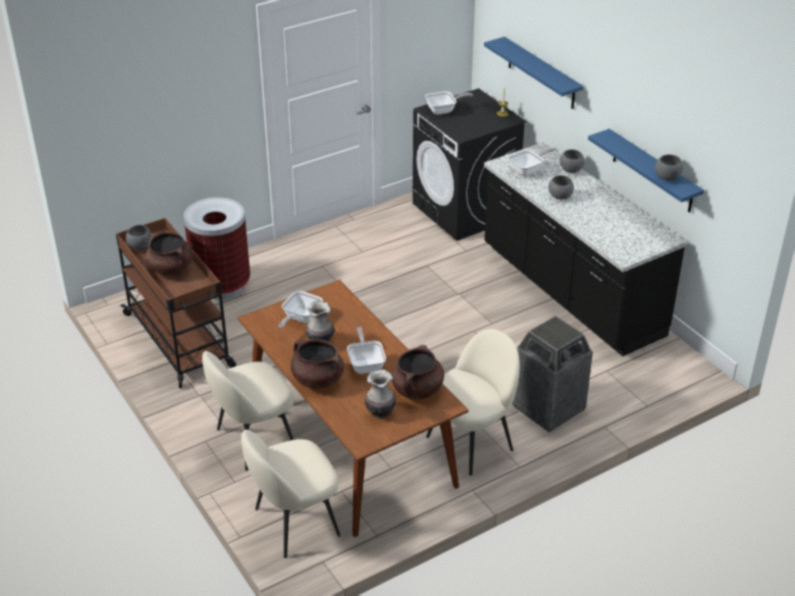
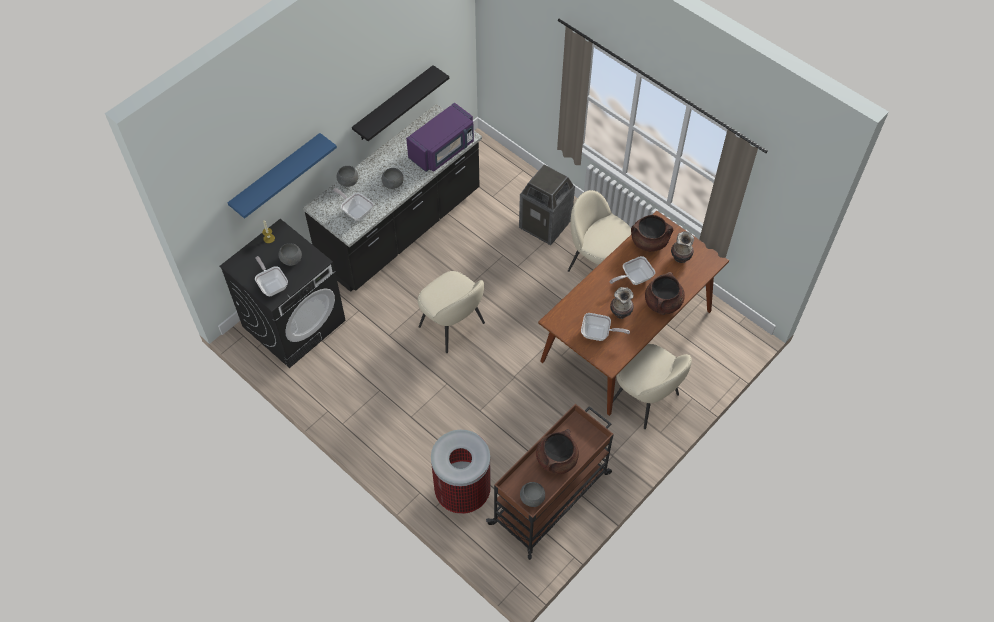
camera: 105 degrees left, 20 degrees up
beige chair [241,430,341,558] -> beige chair moved to [418,271,485,353]
blue shelf [588,129,704,213] -> black shelf [352,65,449,141]
grey bowl [655,154,683,180] -> grey bowl moved to [279,243,302,266]
none -> purple microwave [406,103,474,172]

